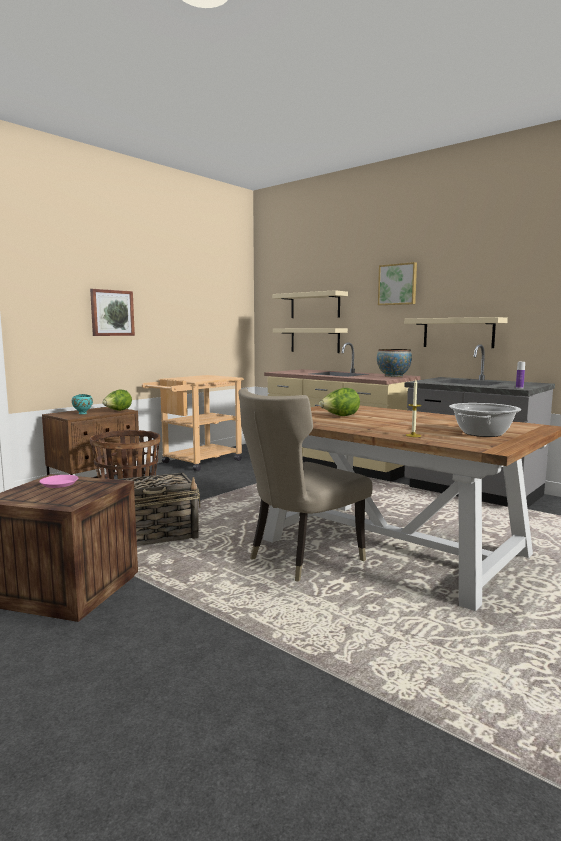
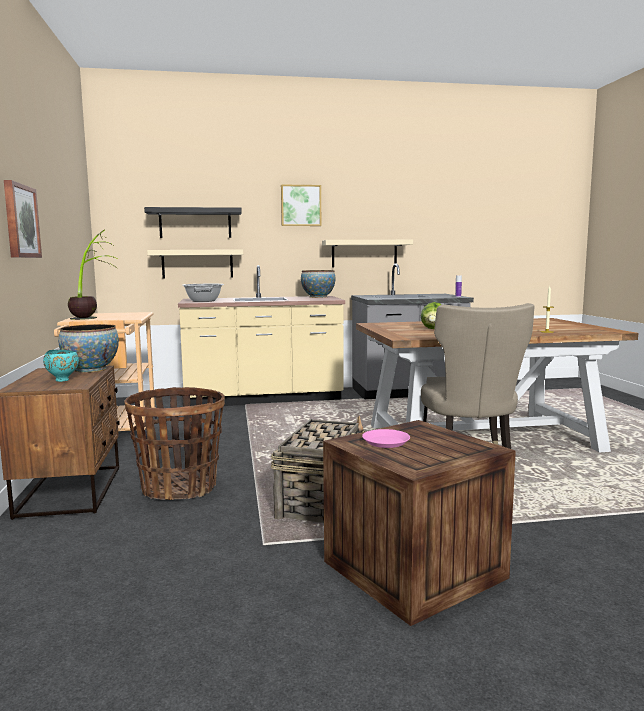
camera: 50 degrees left, 0 degrees up
lettuce [102,390,132,411] -> bowl [58,324,119,373]
beige shelf [272,290,348,318] -> black shelf [144,207,242,238]
cooking pot [449,403,521,437] -> cooking pot moved to [182,284,224,302]
none -> potted plant [68,230,117,320]

